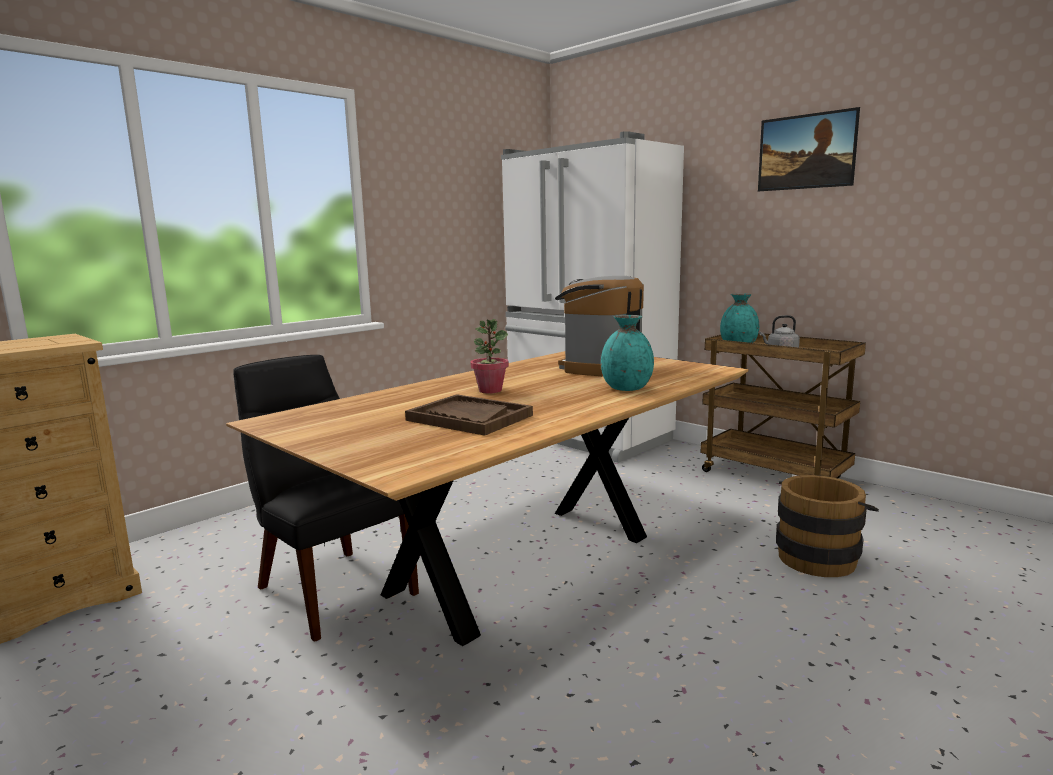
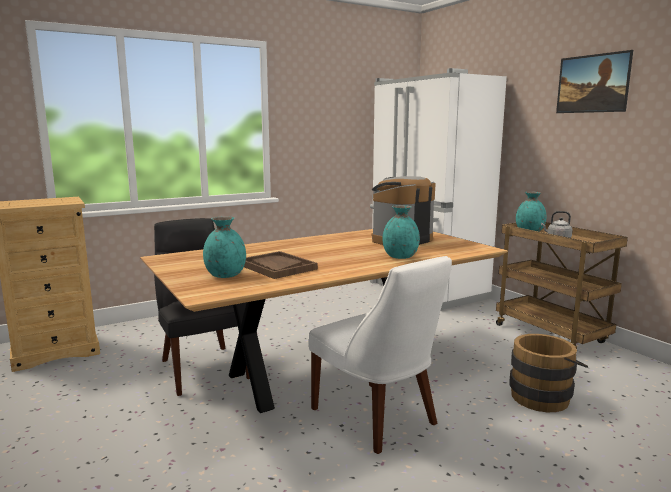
camera: 15 degrees right, 0 degrees up
potted plant [470,319,509,393] -> none
none -> turquoise vase [203,216,246,278]
none -> white chair [308,256,452,454]

